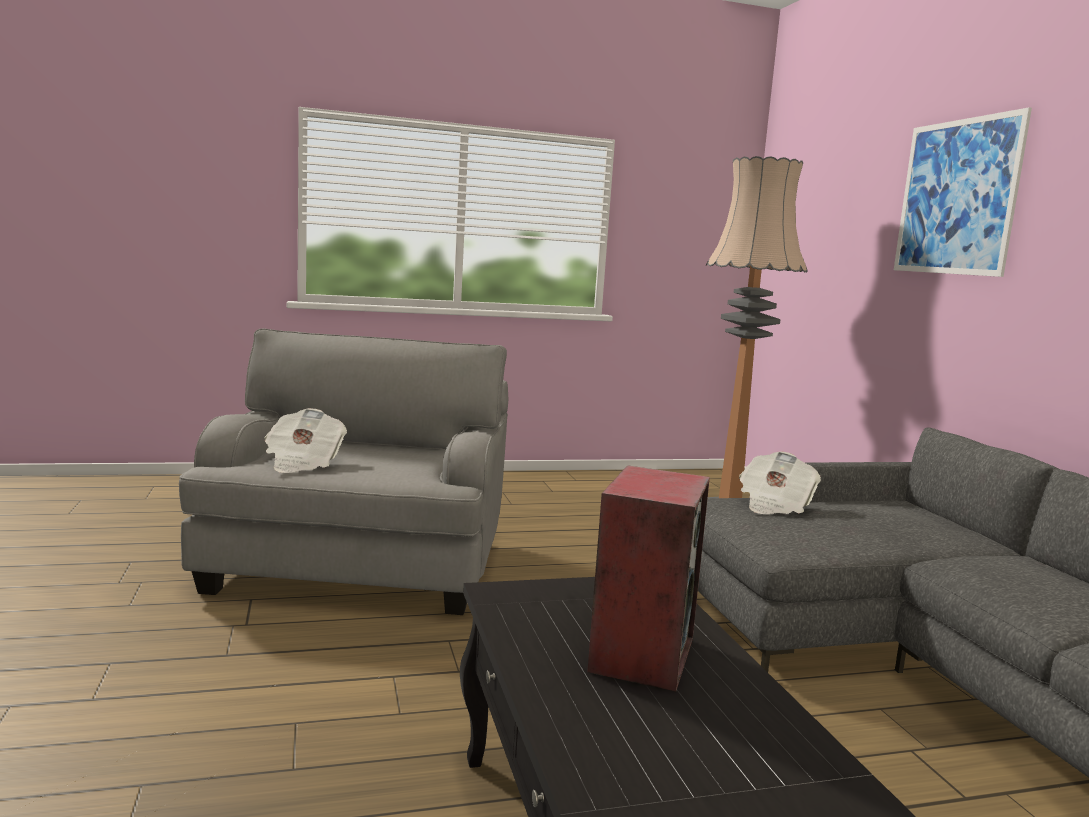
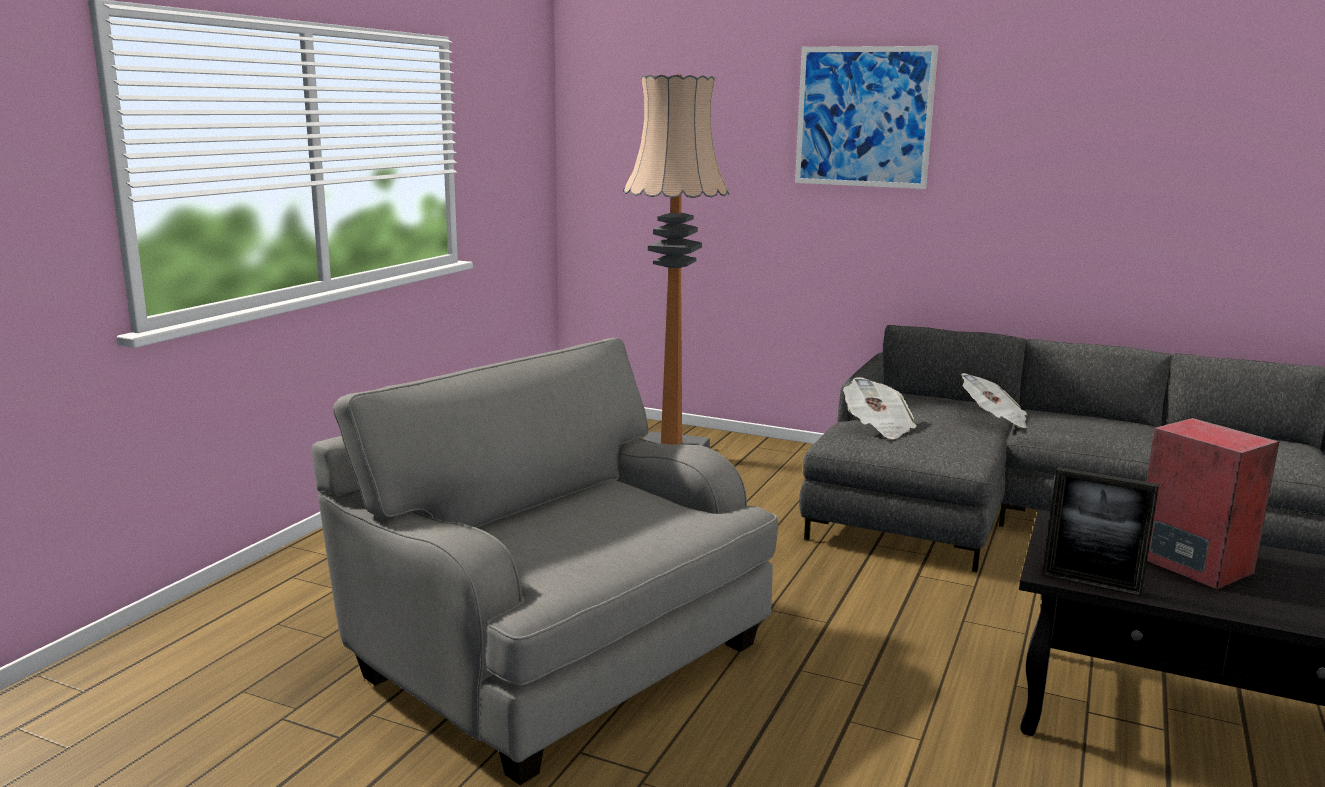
camera: 50 degrees left, 5 degrees up
newspaper [265,408,347,473] -> newspaper moved to [961,373,1027,428]
none -> picture frame [1043,467,1159,597]

